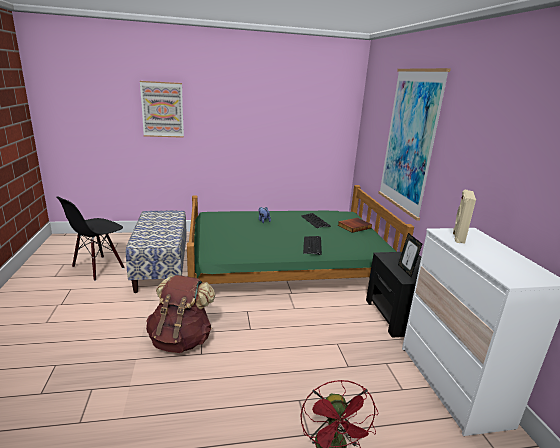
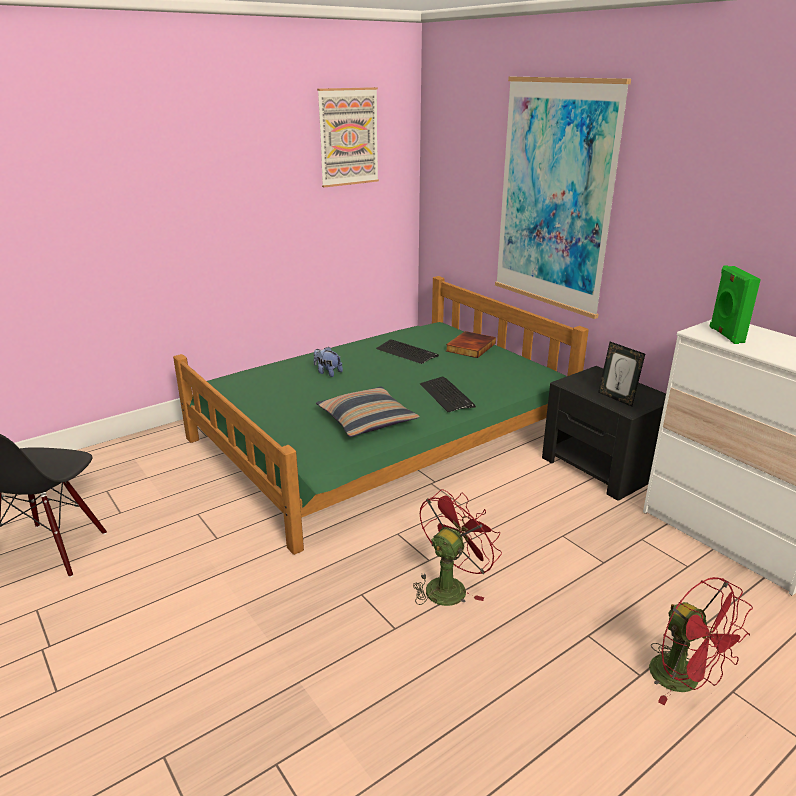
camera: 25 degrees left, 5 degrees up
bench [126,211,187,293] -> none
picture [140,81,184,138] -> picture moved to [317,87,379,188]
brown backpack [146,275,215,353] -> none
beige speaker [453,190,476,244] -> green speaker [710,265,761,344]
none -> pillow [316,387,420,437]
none -> red fan [413,489,502,606]

